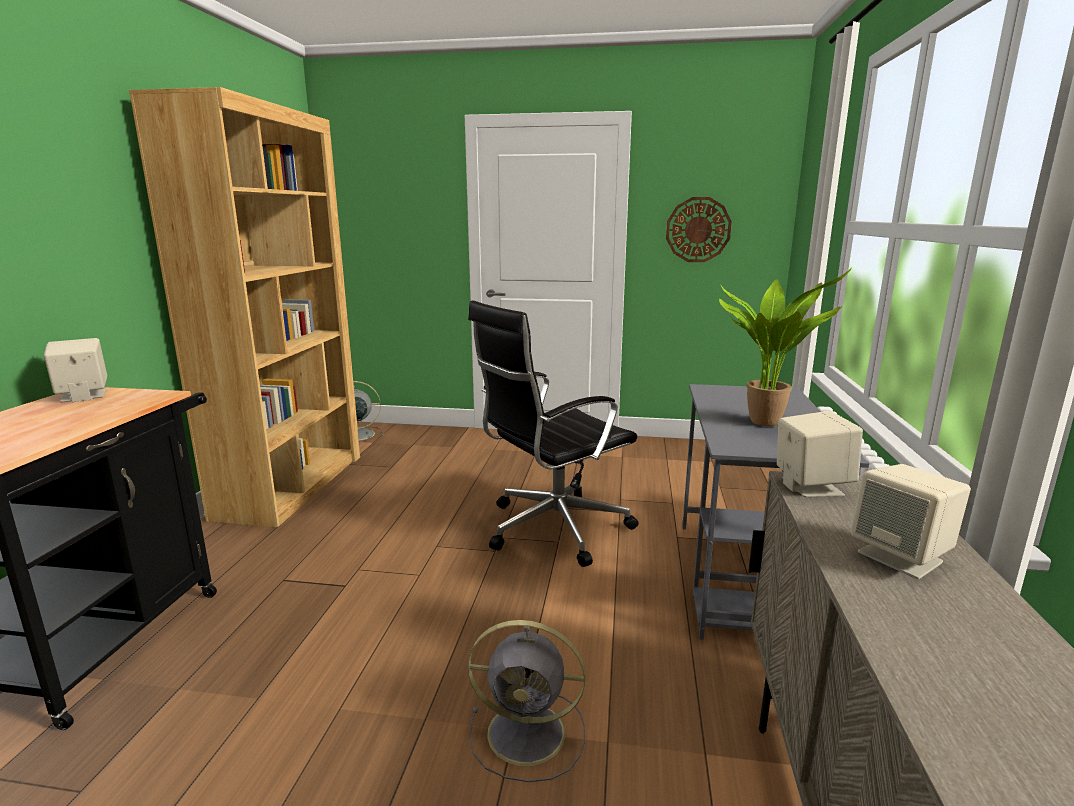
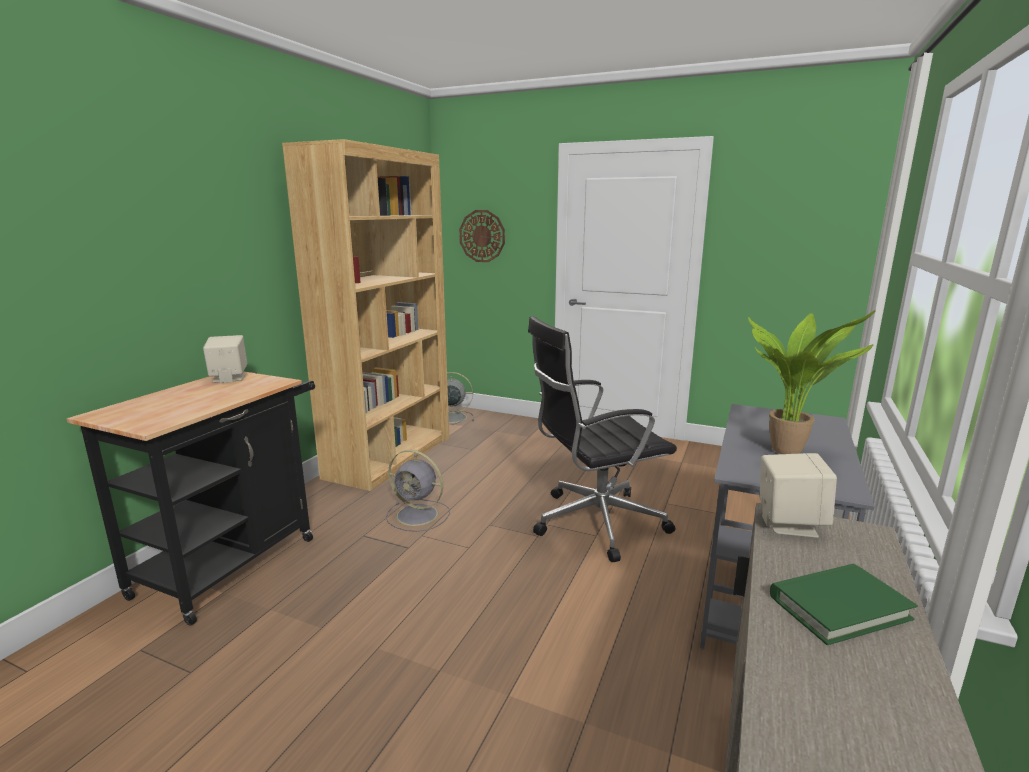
camera: 15 degrees right, 0 degrees up
grey fan [468,620,585,782] -> grey fan moved to [386,450,450,532]
wall clock [666,197,732,262] -> wall clock moved to [459,210,505,262]
beige speaker [850,464,971,579] -> green book [770,564,918,645]

